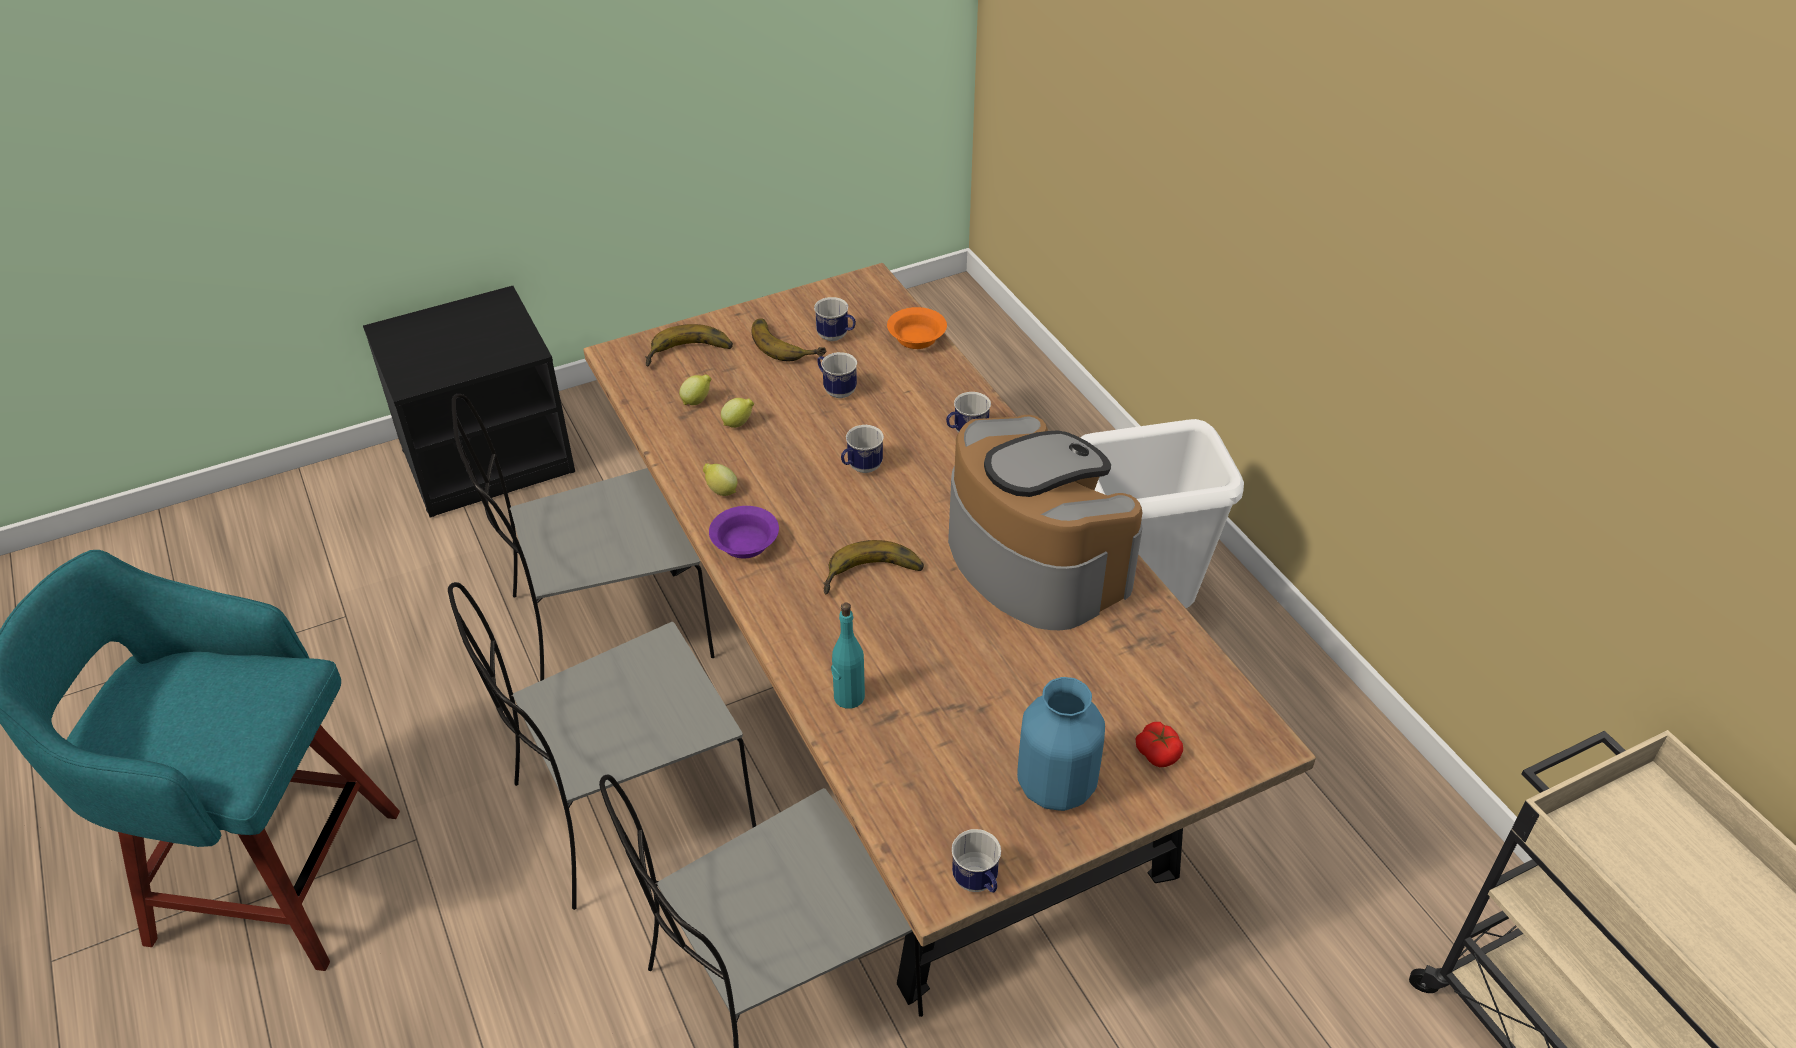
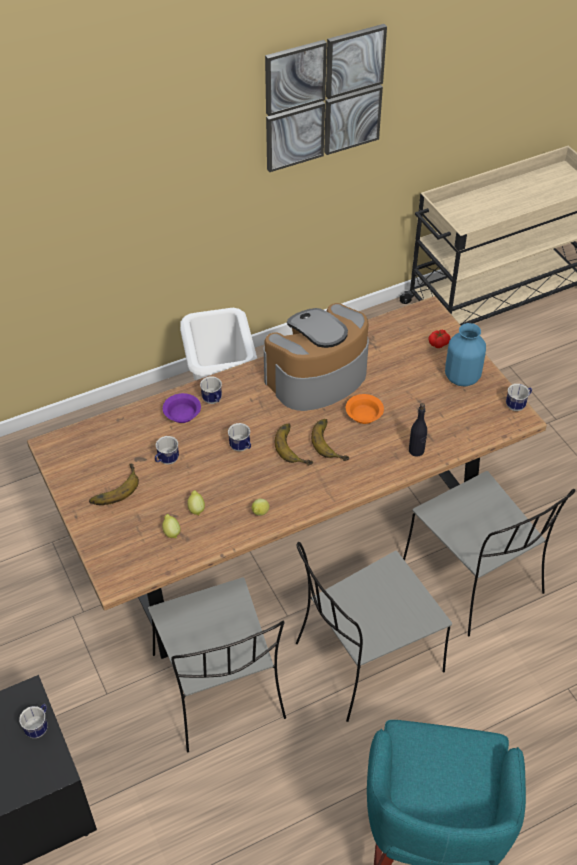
camera: 90 degrees left, 5 degrees up
grey chair [448,582,756,910] -> grey chair turned 90 degrees clockwise [296,542,452,722]
banana [645,324,733,367] -> banana moved to [275,424,313,465]
purple bowl [709,506,779,559] -> purple bowl moved to [163,393,201,423]
mug [814,297,856,341] -> mug moved to [19,704,48,738]
turquoise bottle [831,603,865,709] -> black bottle [409,403,427,456]
orange bowl [887,307,947,349] -> orange bowl moved to [346,394,384,424]
none -> picture [265,24,387,172]

